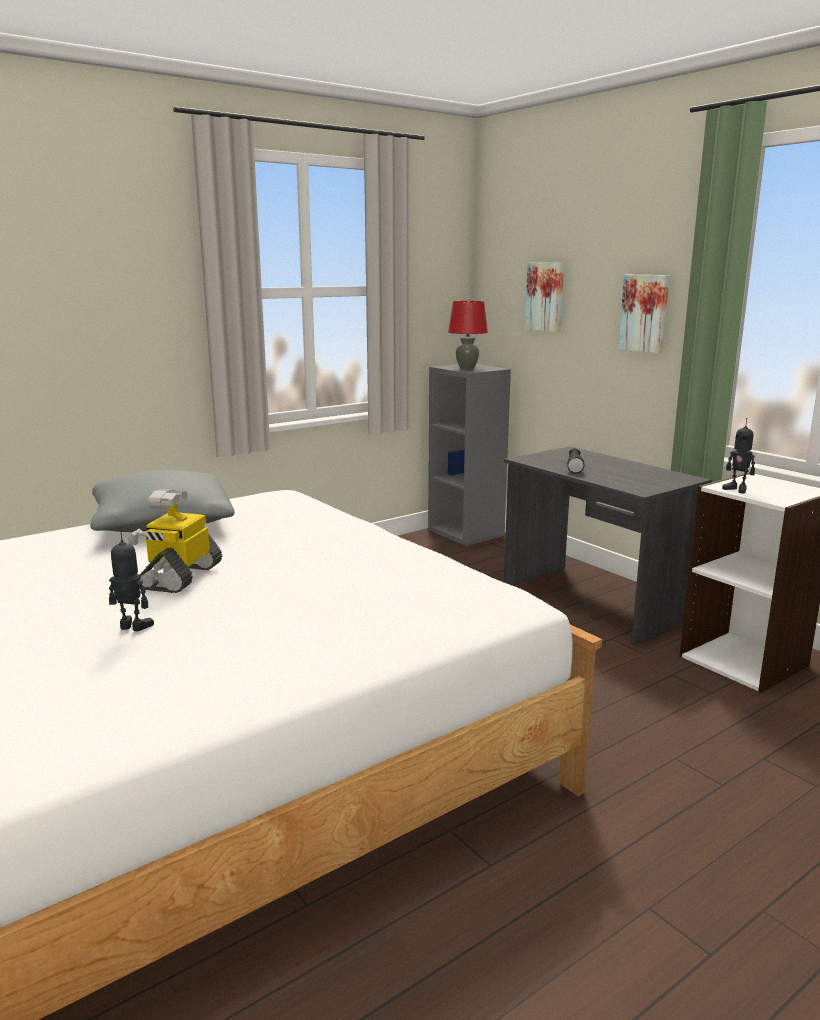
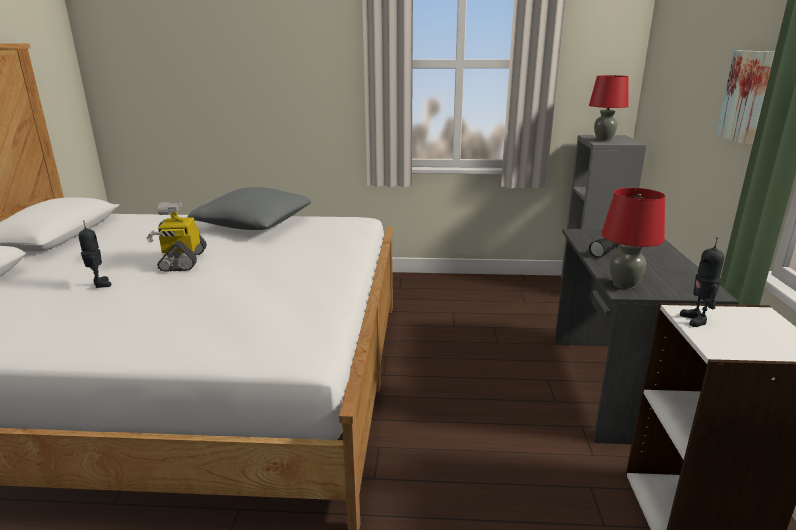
camera: 40 degrees right, 5 degrees up
toy robot [127,489,222,593] -> toy robot turned 60 degrees counterclockwise [147,202,207,272]
picture [525,263,564,332] -> none
none -> red table lamp [601,188,666,290]

